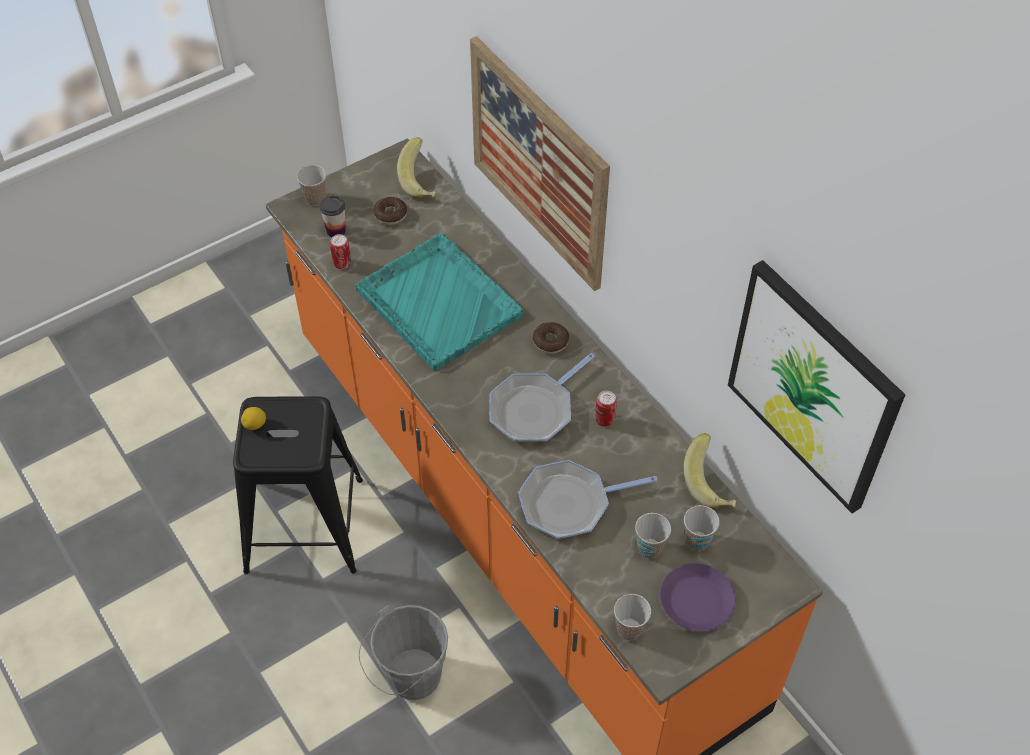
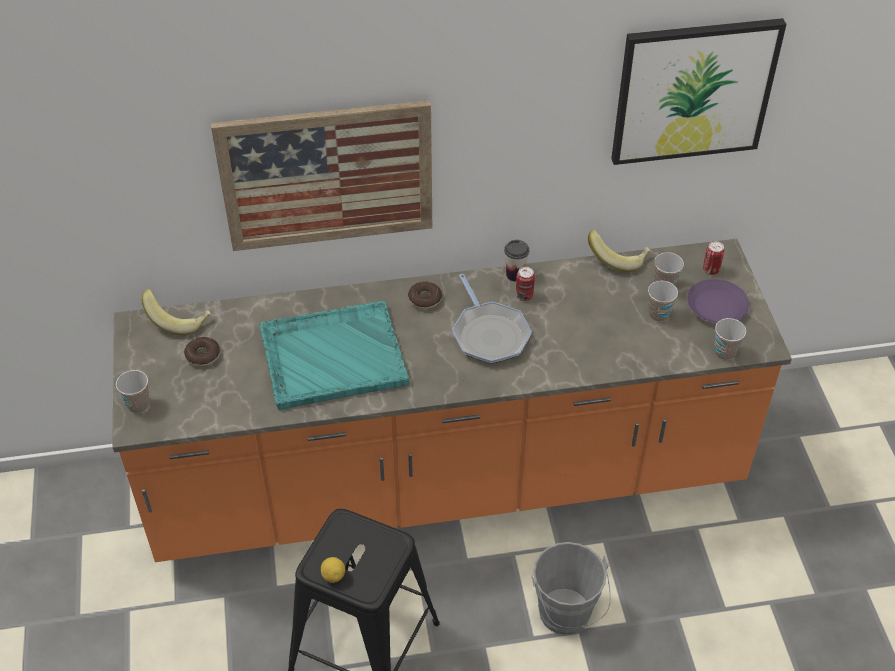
camera: 65 degrees left, 5 degrees down
cup [319,195,346,238] -> cup moved to [504,240,529,282]
can [330,234,351,269] -> can moved to [703,241,725,275]
frying pan [518,460,657,539] -> none

